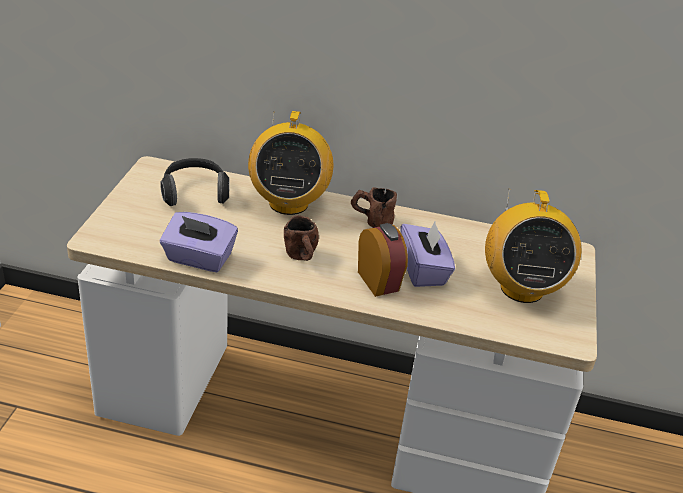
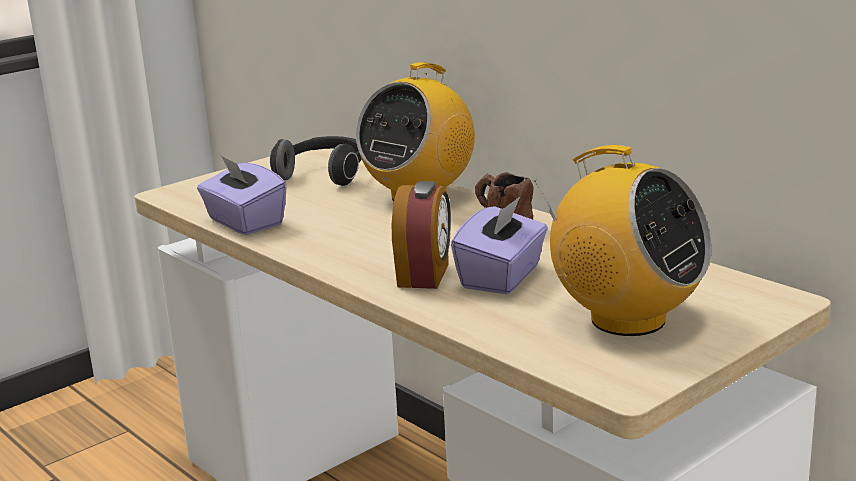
camera: 40 degrees right, 15 degrees down
brown mug [284,215,319,261] -> none
radio [485,189,581,303] -> radio turned 90 degrees counterclockwise [535,145,711,336]

